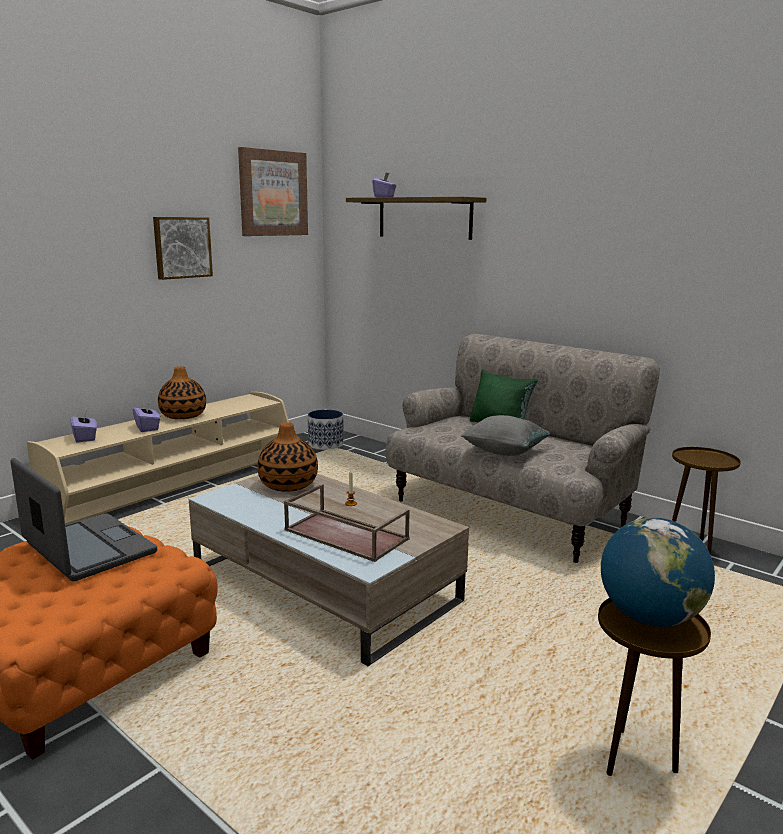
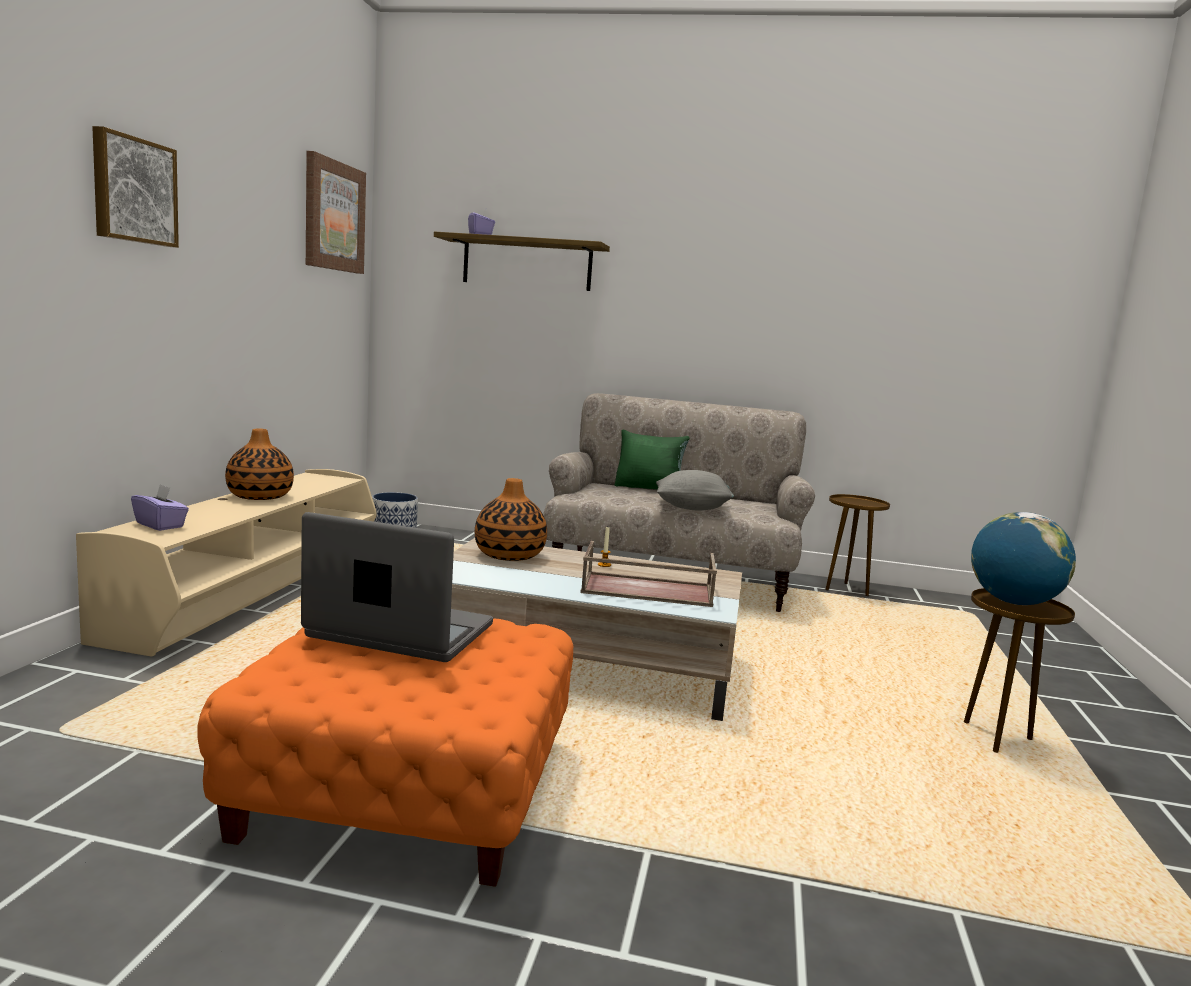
camera: 30 degrees left, 5 degrees down
purple tissue box [133,402,160,432] -> none
picture [153,217,213,280] -> picture moved to [92,126,179,248]

